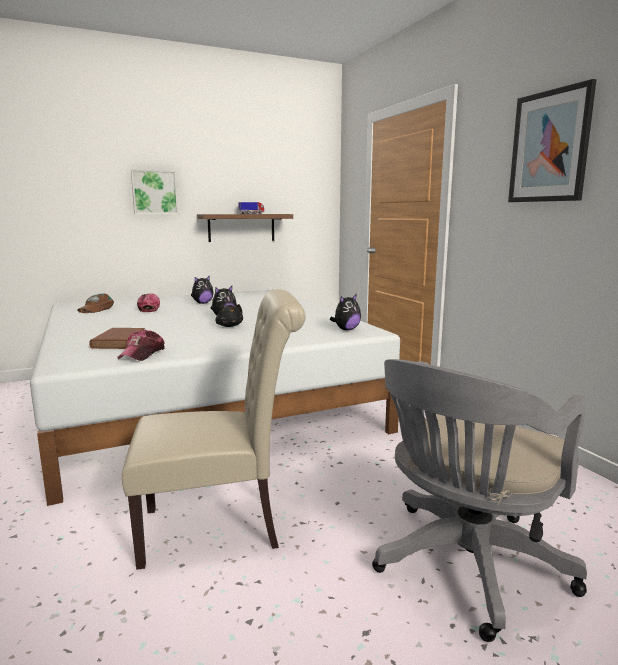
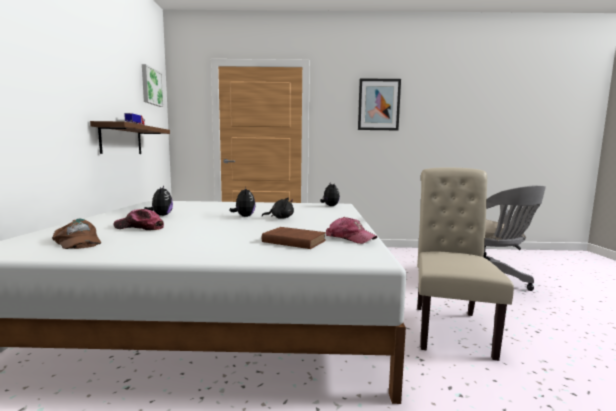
camera: 65 degrees left, 5 degrees down
picture [131,169,178,214] -> picture moved to [142,64,164,107]

